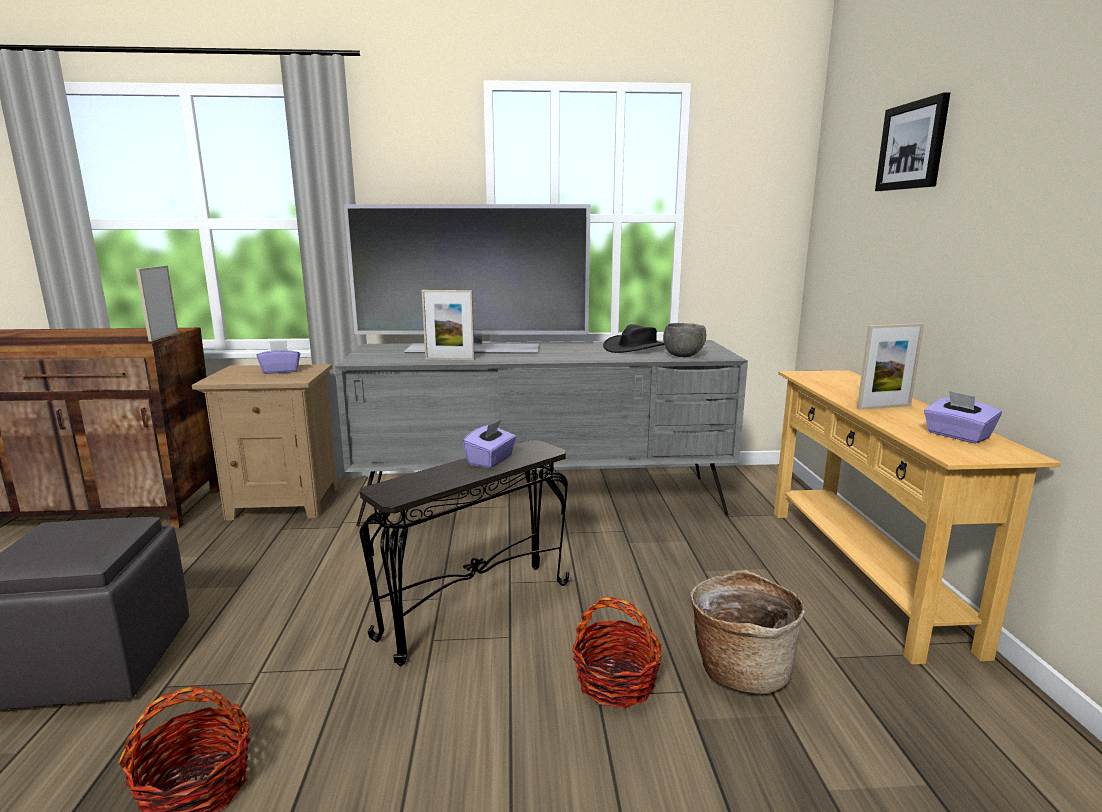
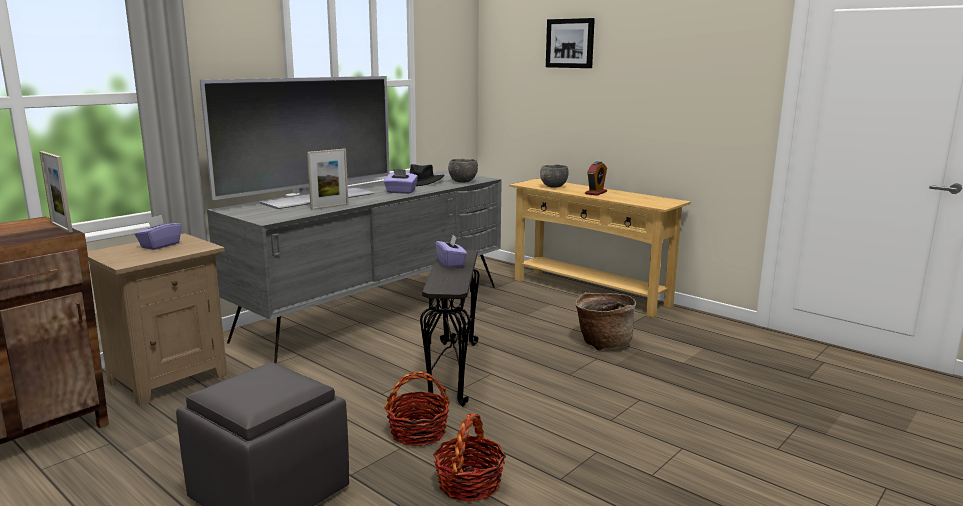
camera: 45 degrees left, 0 degrees up
basket [572,597,662,708] -> basket moved to [384,371,450,446]
picture frame [857,323,924,410] -> alarm clock [585,161,607,196]
purple tissue box [924,391,1002,444] -> purple tissue box moved to [384,169,418,194]
none -> grey bowl [540,164,569,188]

